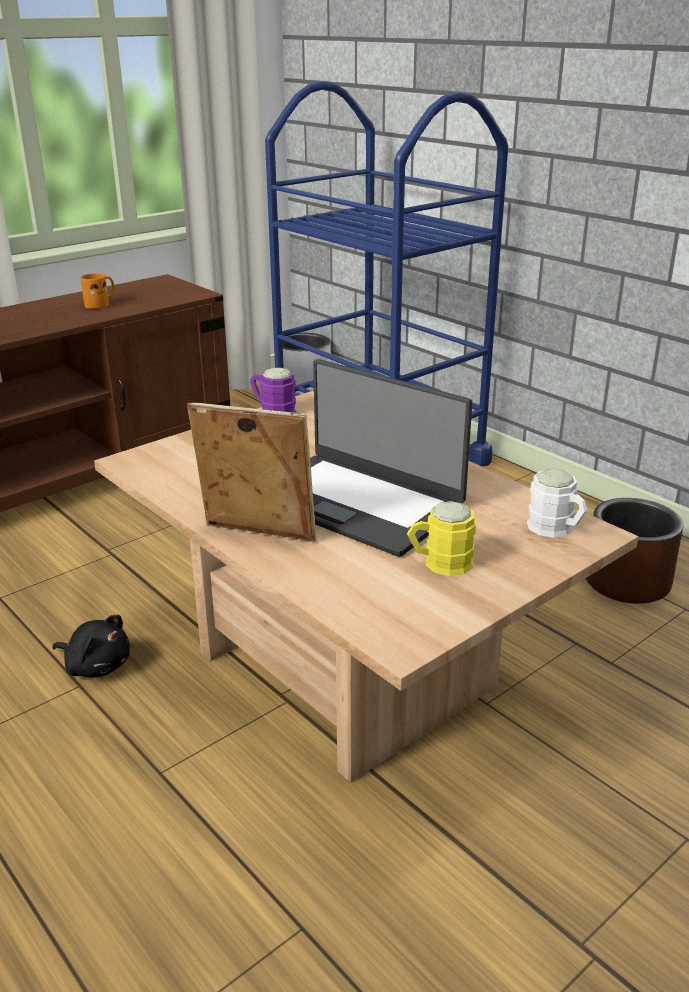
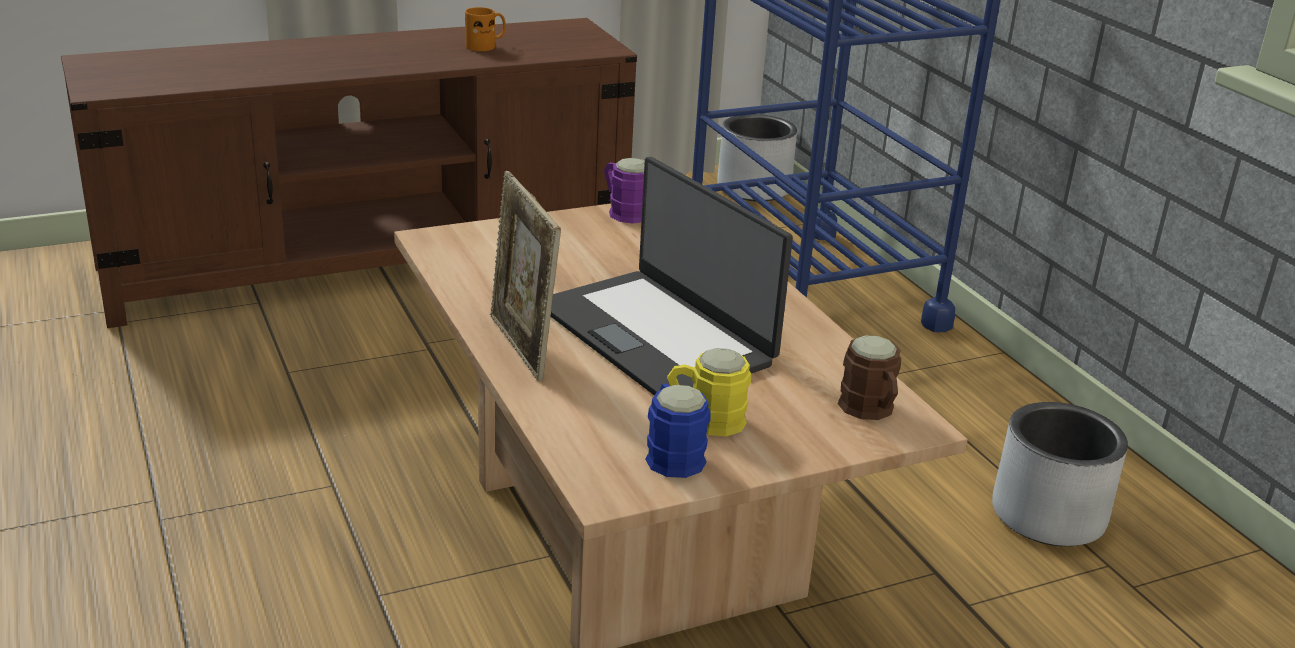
camera: 15 degrees right, 0 degrees up
black plush toy [53,614,130,678] -> none
picture frame [187,402,316,542] -> picture frame turned 150 degrees counterclockwise [490,171,561,381]
white mug [527,469,587,538] -> brown mug [838,335,901,420]
brown planter [586,498,684,604] -> grey planter [992,402,1128,546]
none -> blue mug [645,384,710,478]

